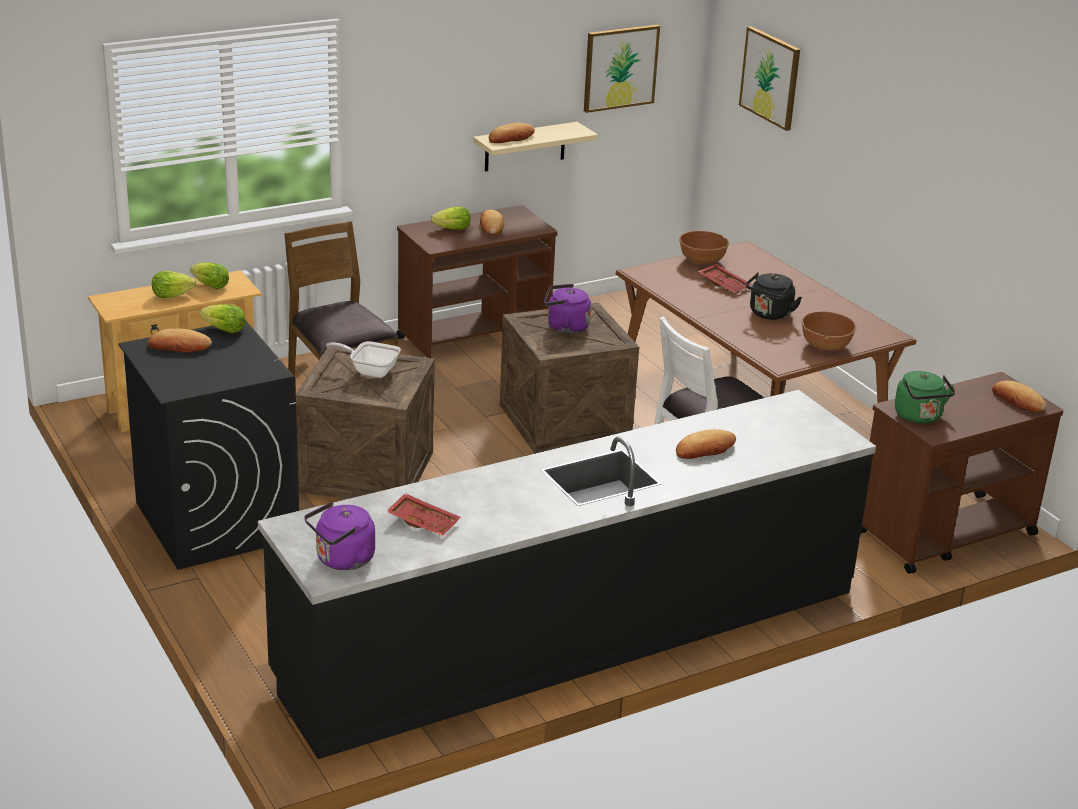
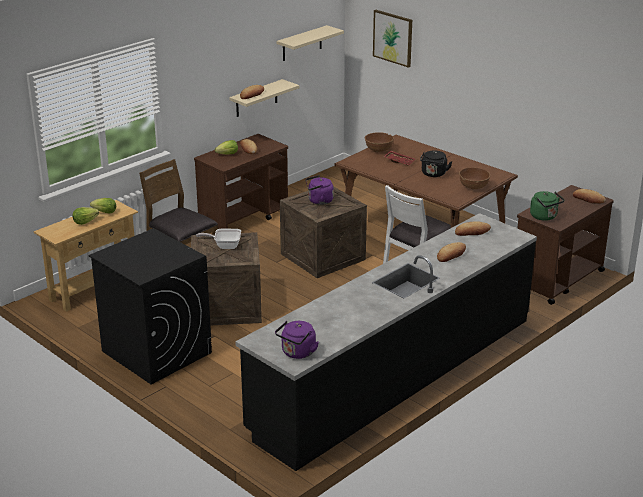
camera: 15 degrees left, 0 degrees up
bread [148,329,212,353] -> bread moved to [455,221,491,236]
lettuce [200,304,246,333] -> none
red tray [386,493,461,536] -> none
picture [584,25,660,113] -> beige shelf [277,25,344,61]

